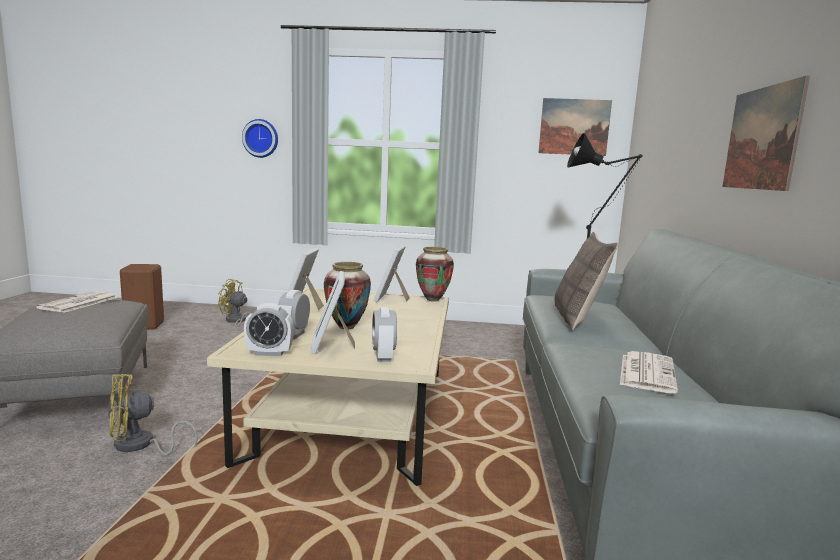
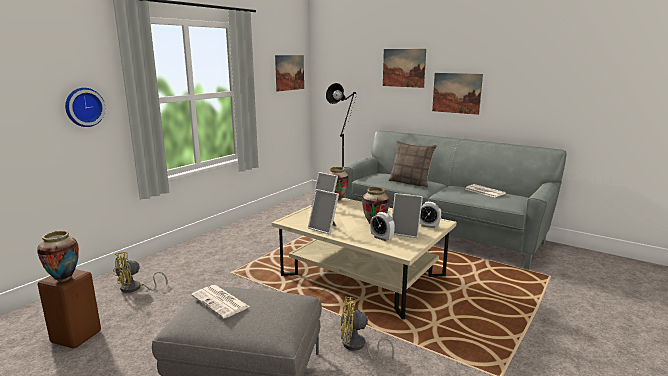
camera: 60 degrees left, 5 degrees up
yellow fan [108,374,198,455] -> yellow fan turned 90 degrees clockwise [340,297,394,360]
alarm clock [244,303,294,356] -> none
none -> vase [37,231,79,282]
none -> picture [383,49,426,88]

